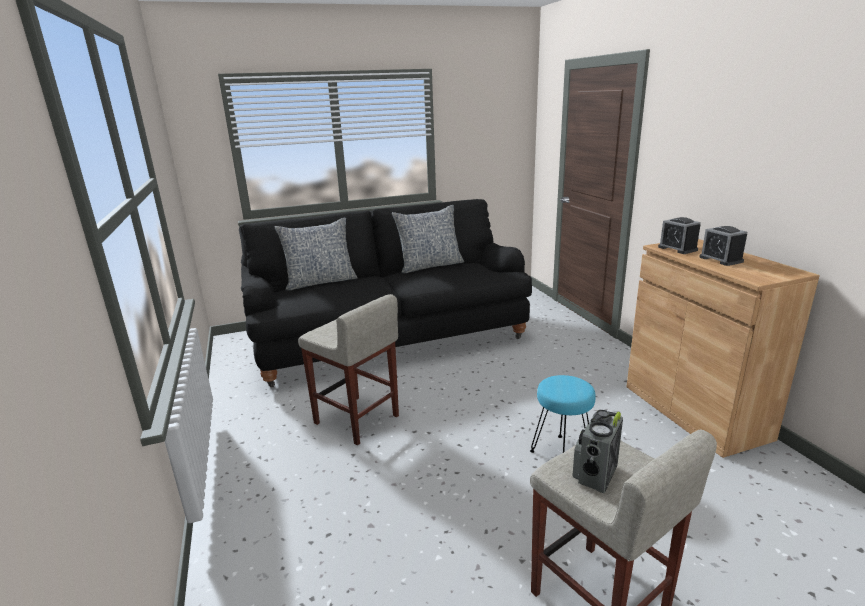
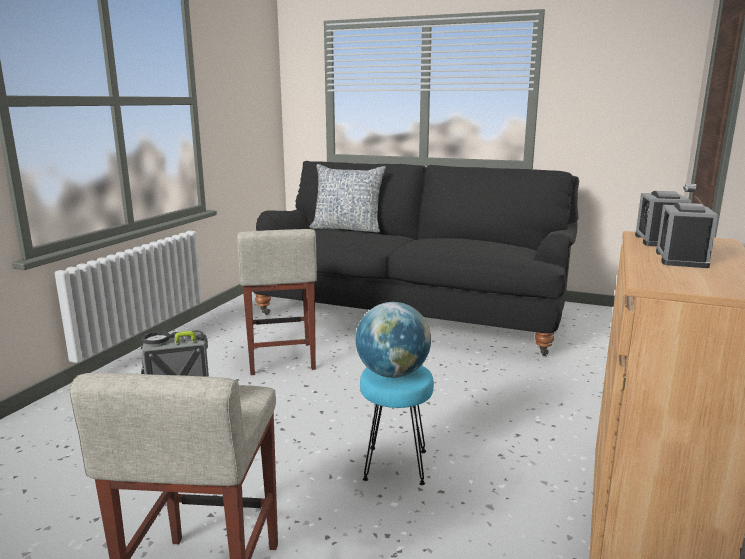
camera: 40 degrees right, 5 degrees down
pillow [391,205,464,273] -> none
none -> globe [355,302,431,378]

